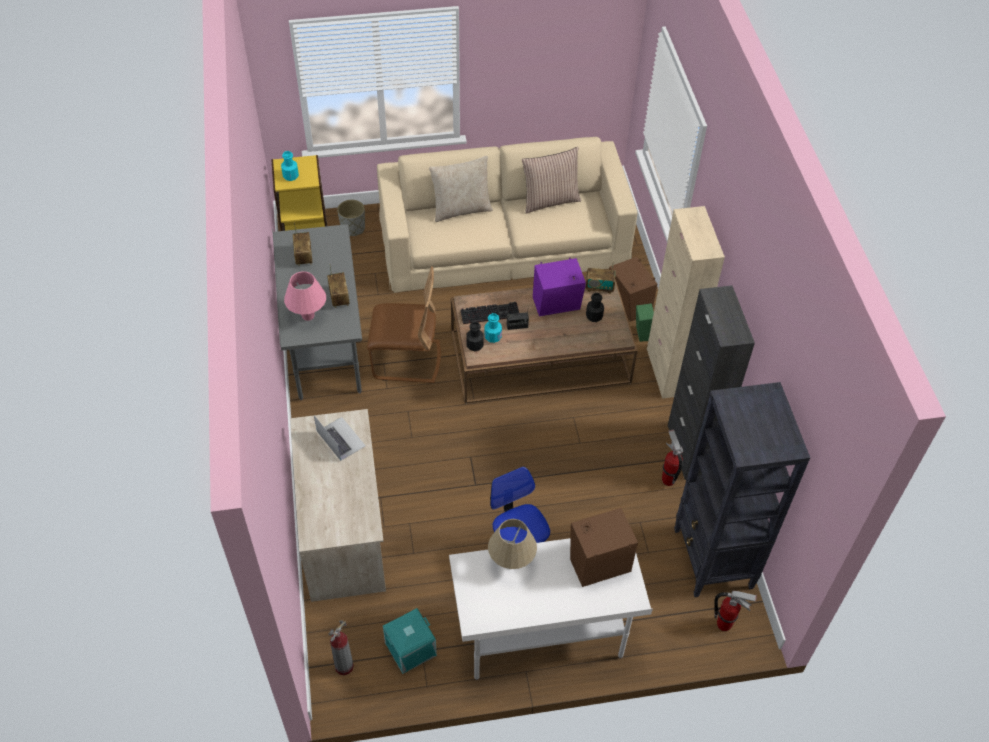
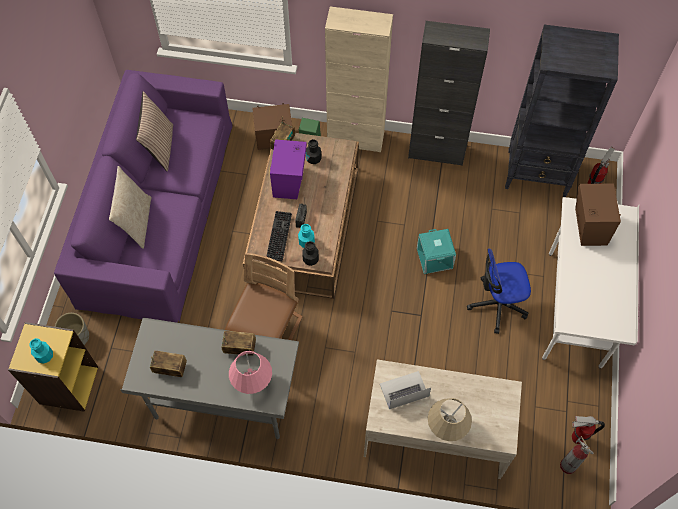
camera: 70 degrees left, 10 degrees up
beige sofa [377,137,638,293] -> purple sofa [54,70,233,323]
turquoise storage box [383,608,437,674] -> turquoise storage box moved to [417,229,456,274]
beige table lamp [488,519,537,569] -> beige table lamp moved to [428,398,472,441]
fire extinguisher [662,430,683,486] -> fire extinguisher moved to [572,416,605,444]

